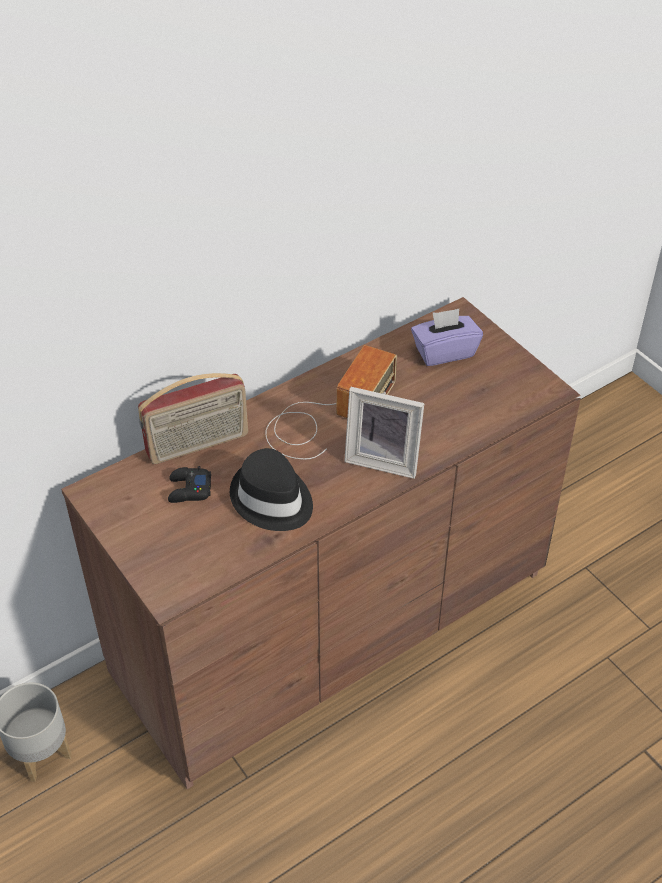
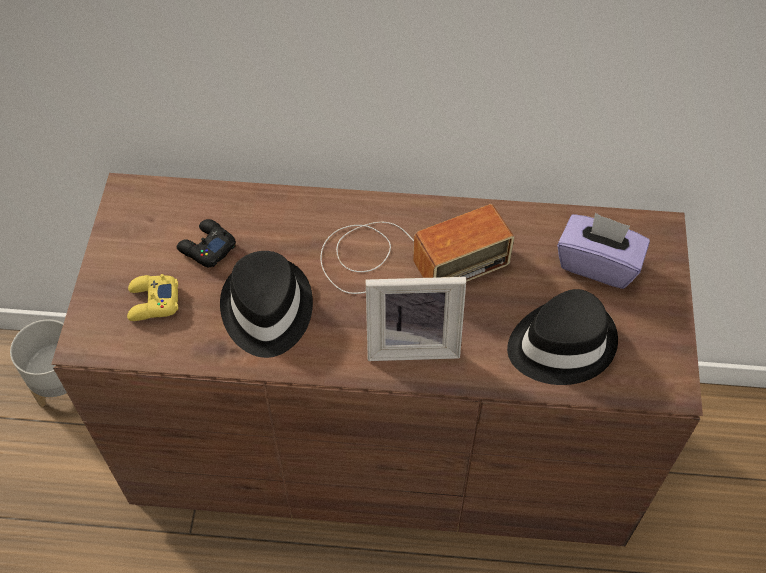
camera: 40 degrees right, 10 degrees up
radio [138,373,248,464] -> none
picture frame [344,387,424,479] -> picture frame turned 60 degrees counterclockwise [366,277,466,361]
none -> yellow game controller [127,274,178,321]
none -> black hat [507,289,618,385]

